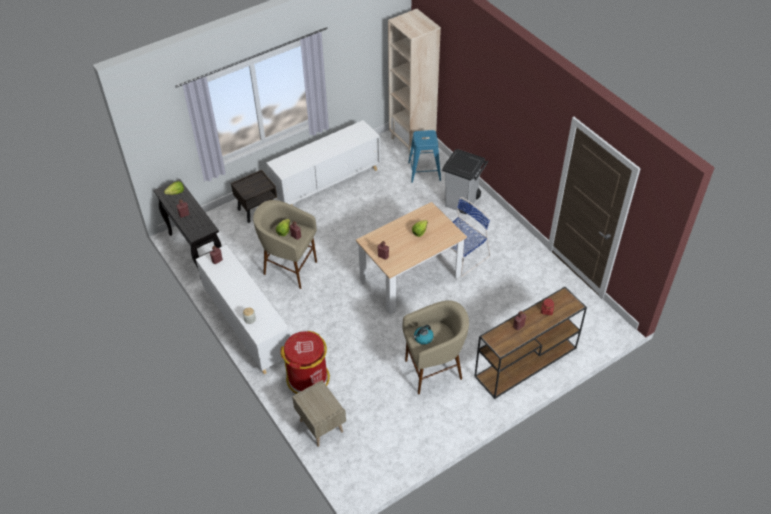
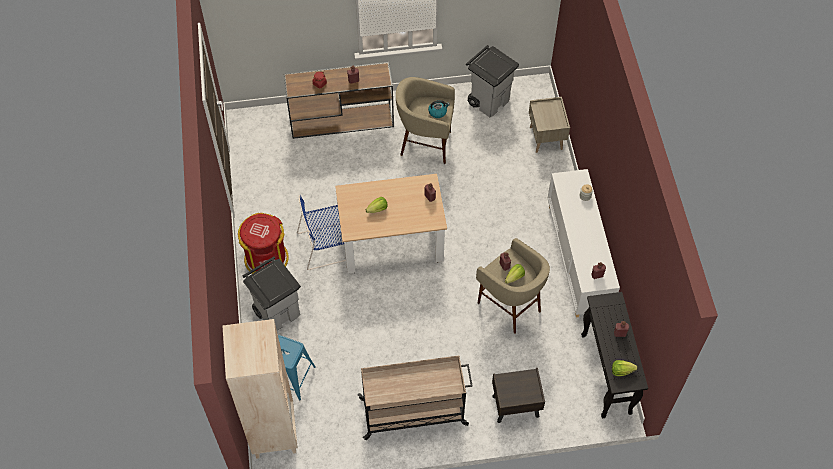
camera: 155 degrees left, 10 degrees up
white cabinet [266,120,380,205] -> beige cart [358,355,473,440]
red trash can [280,331,330,394] -> red trash can moved to [238,213,289,274]
none -> grey trash can [466,45,519,118]

